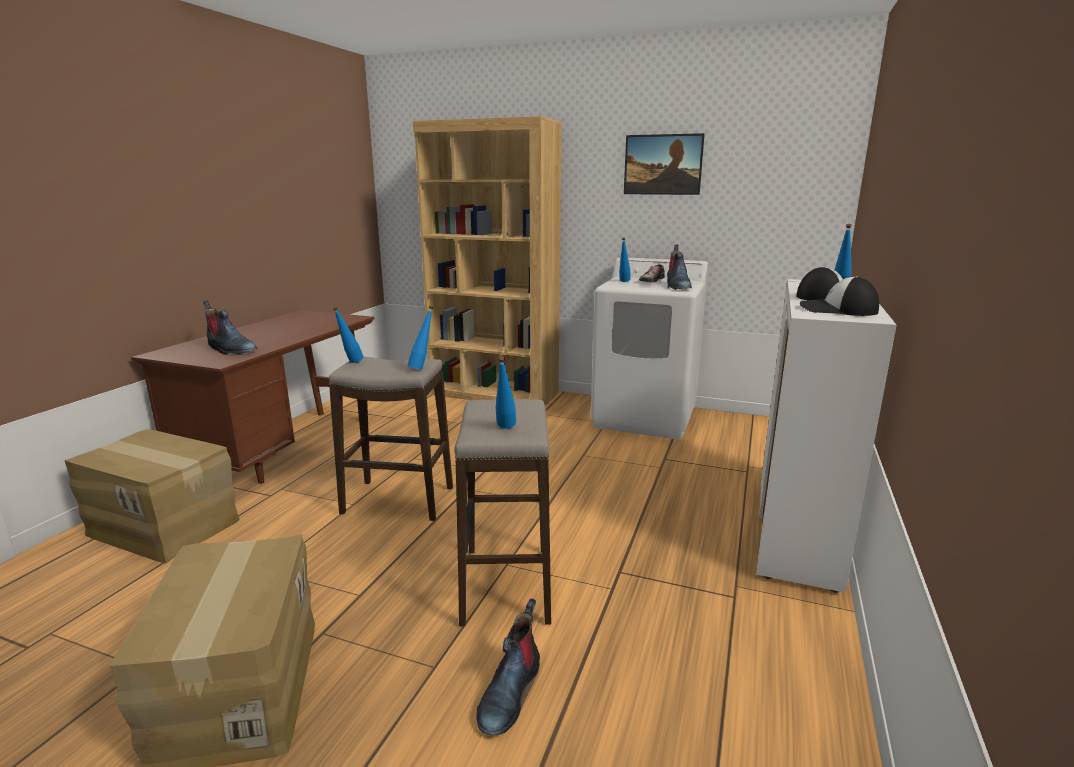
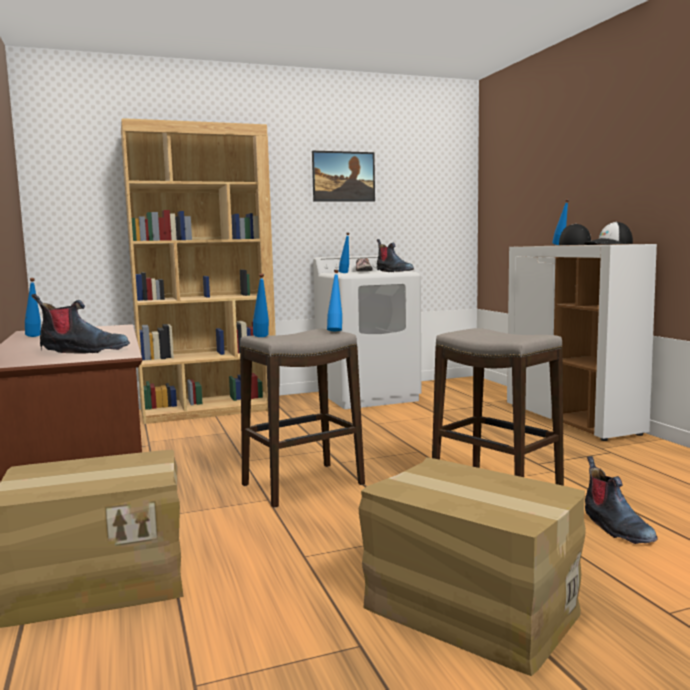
camera: 40 degrees left, 10 degrees down
blue bottle [496,356,516,429] -> blue bottle moved to [25,278,41,337]

